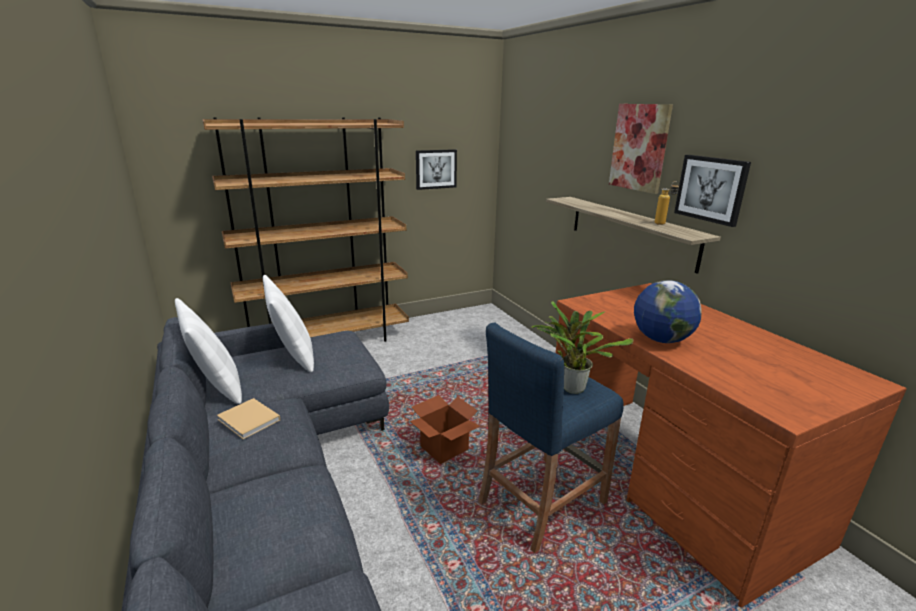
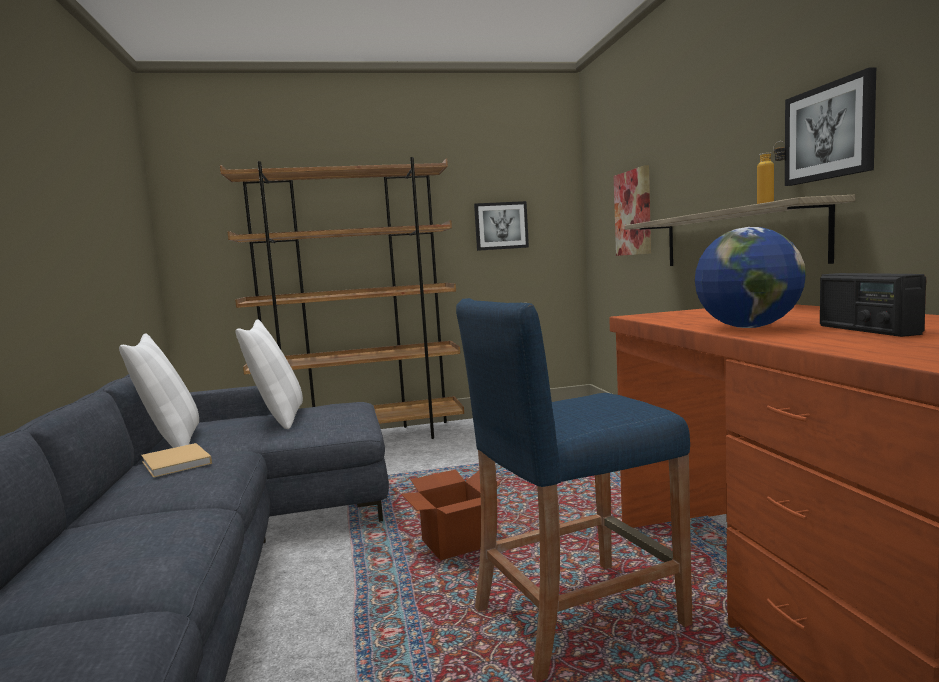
camera: 15 degrees right, 15 degrees down
potted plant [531,301,634,394] -> none
picture [609,104,673,194] -> picture moved to [614,165,651,256]
none -> radio [820,273,926,337]

